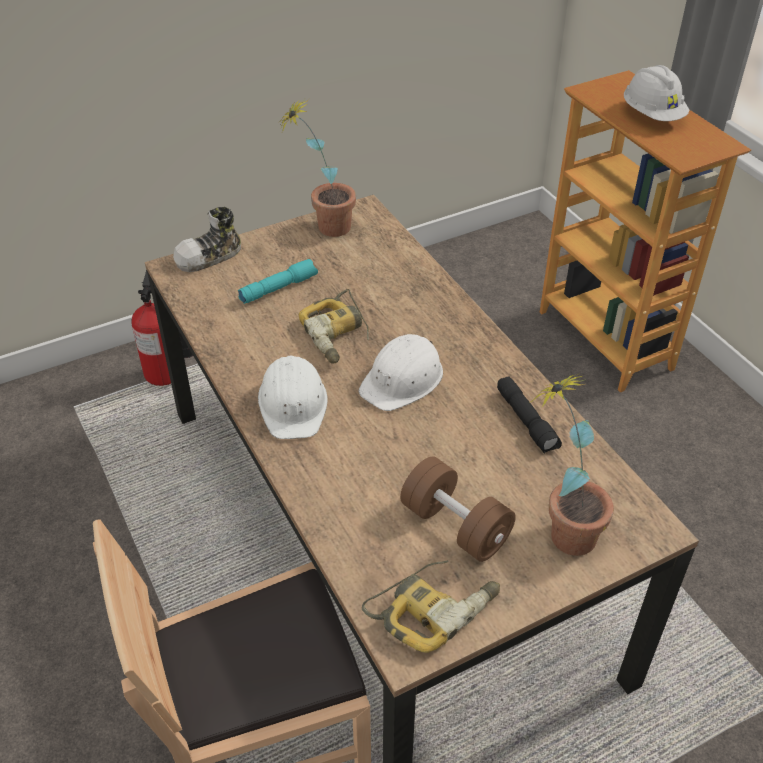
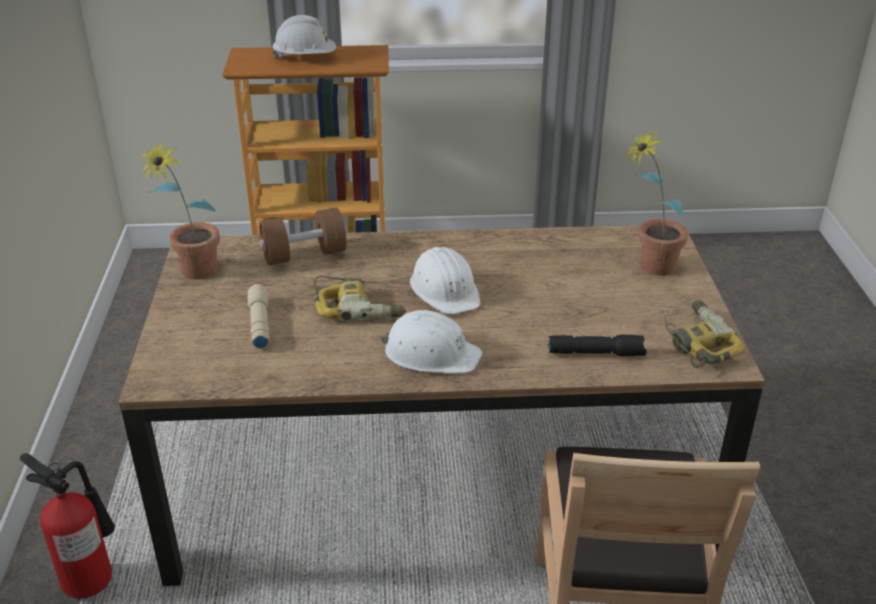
camera: 65 degrees left, 10 degrees down
shoe [173,207,241,272] -> none
turquoise flashlight [238,259,318,304] -> beige flashlight [247,284,270,349]
brown dumbbell [400,456,516,562] -> brown dumbbell moved to [259,208,346,266]
black flashlight [497,376,562,453] -> black flashlight moved to [548,335,647,356]

